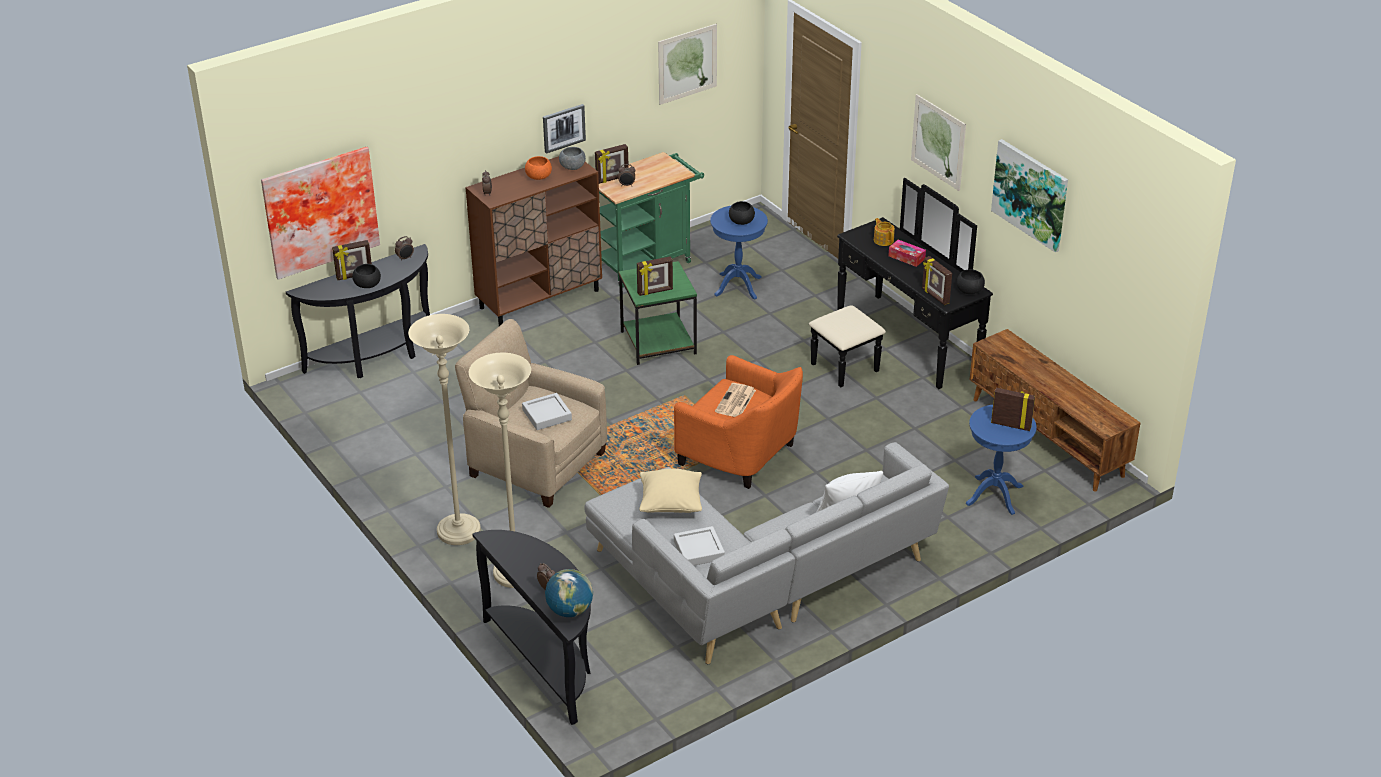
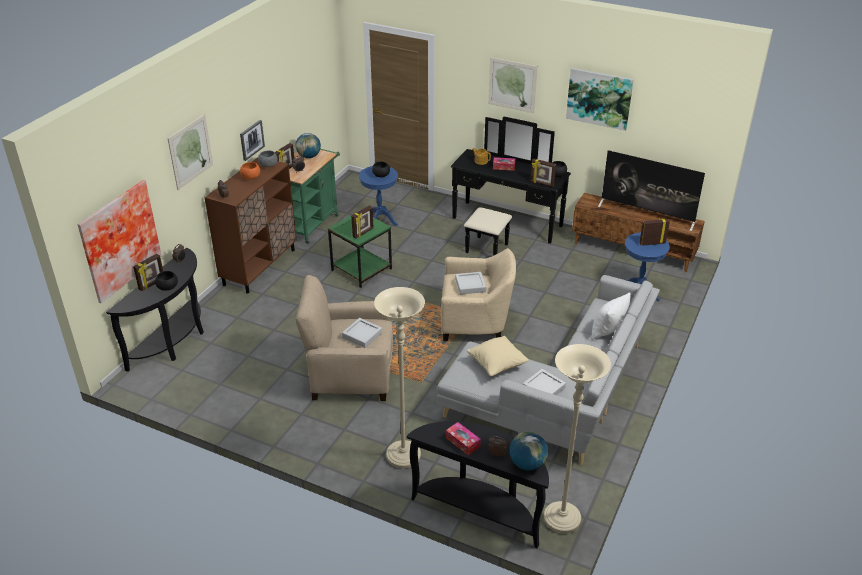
camera: 30 degrees left, 0 degrees up
beige floor lamp [408,314,481,545] -> beige floor lamp moved to [544,344,611,533]
picture [658,24,717,105] -> picture moved to [168,115,213,190]
orange armchair [674,355,803,489] -> beige armchair [441,248,516,341]
newspaper [715,383,756,417] -> grey tray [455,272,486,295]
none -> globe [295,133,321,158]
none -> tissue box [446,422,481,455]
none -> television [598,150,705,231]

